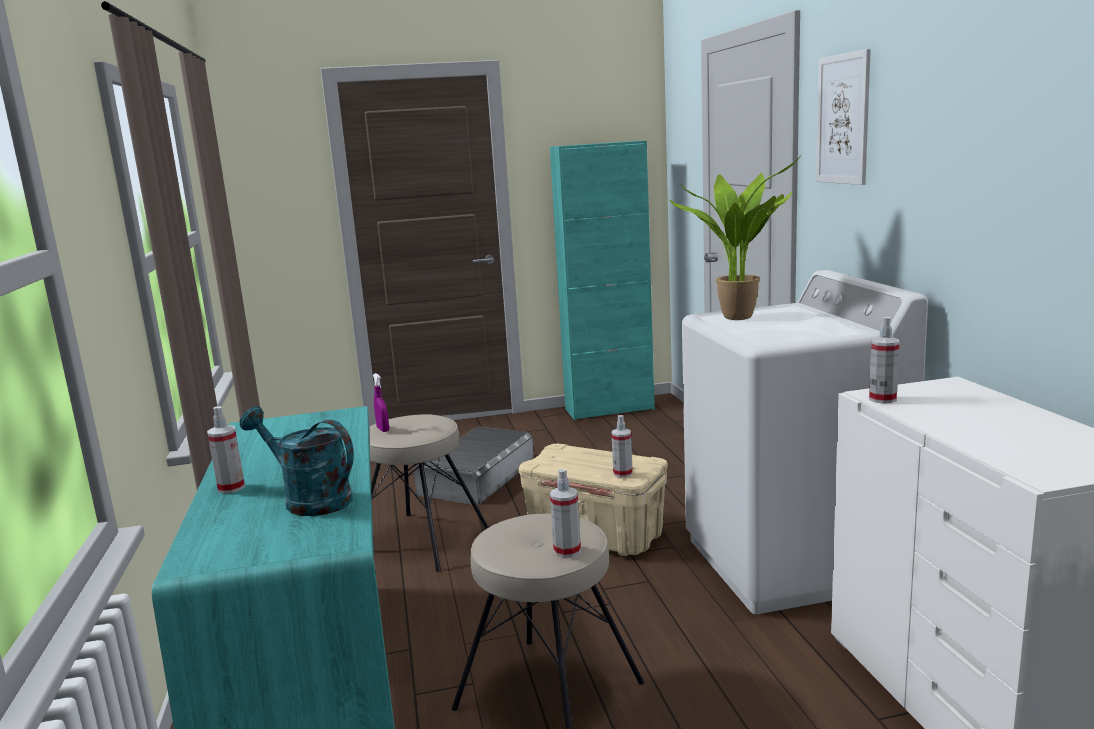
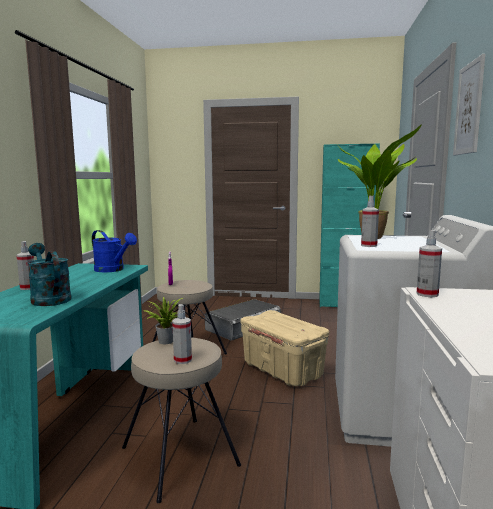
camera: 20 degrees right, 5 degrees down
spray bottle [611,415,633,477] -> spray bottle moved to [361,195,379,247]
none -> blue watering can [92,230,137,272]
none -> potted plant [143,297,183,344]

